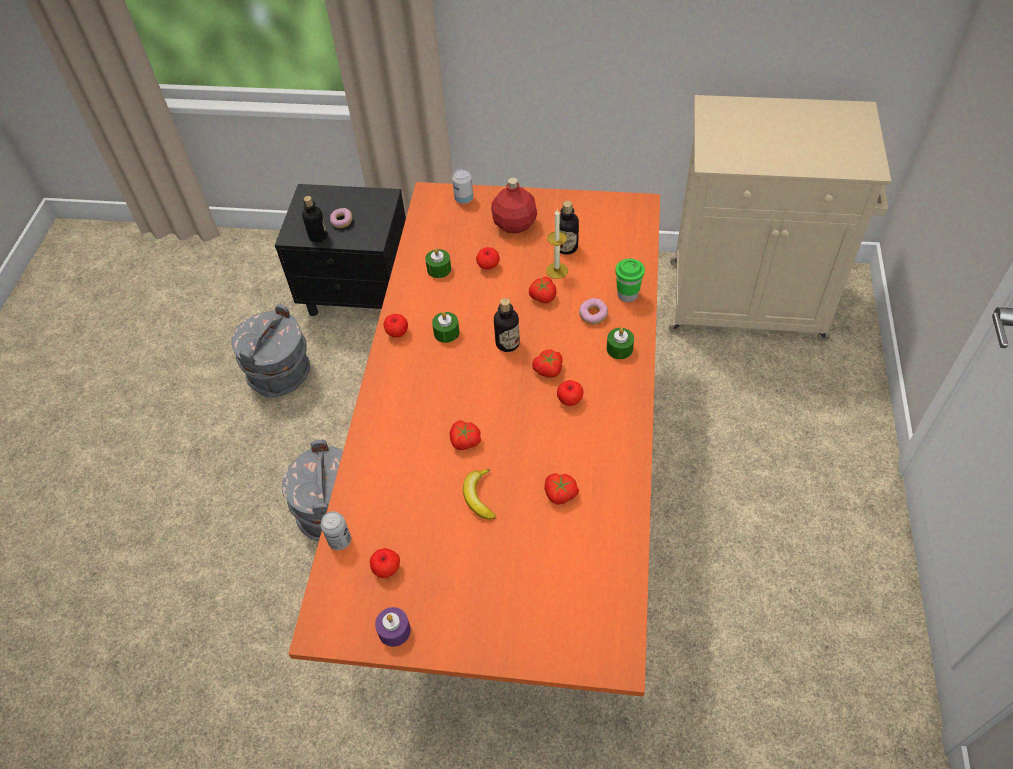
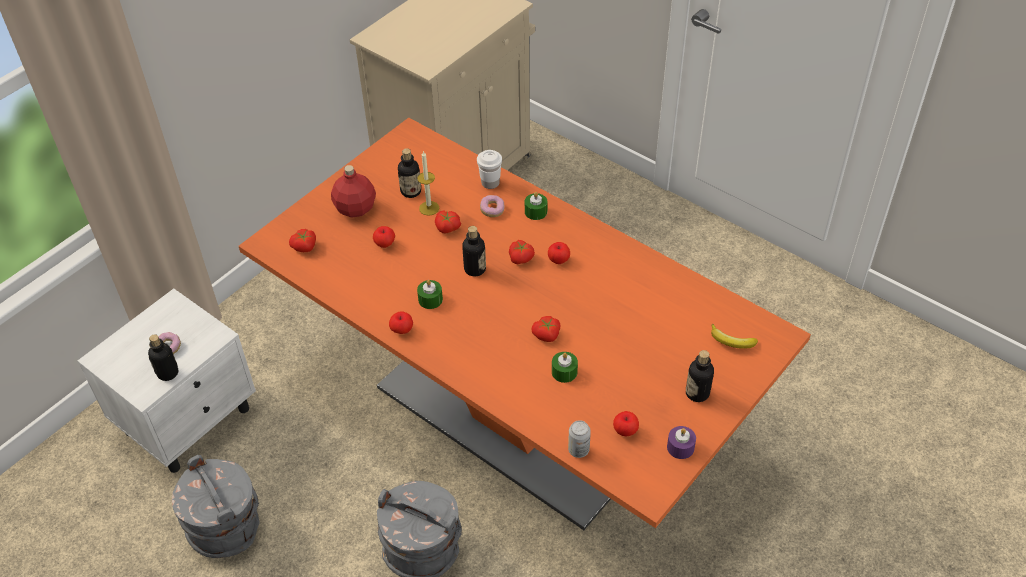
camera: 60 degrees left, 5 degrees down
black nightstand [275,184,406,316] -> white nightstand [78,289,256,473]
green candle [425,248,451,278] -> green candle moved to [552,352,578,383]
can [452,168,473,204] -> none
banana [463,469,496,519] -> banana moved to [711,324,758,349]
tomato [544,473,579,505] -> tomato moved to [289,229,316,252]
green cup [615,259,645,302] -> white cup [477,150,502,189]
none -> bottle [686,350,714,402]

